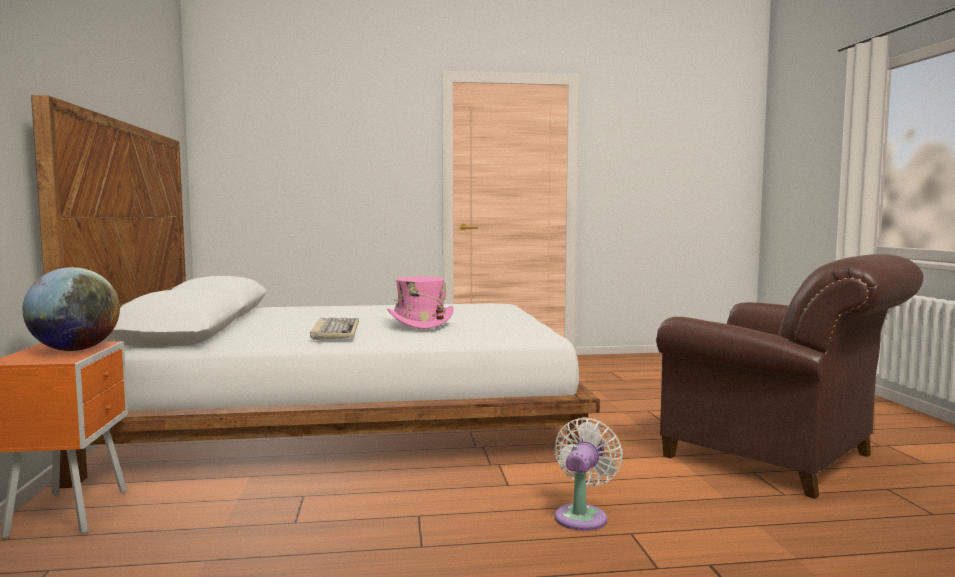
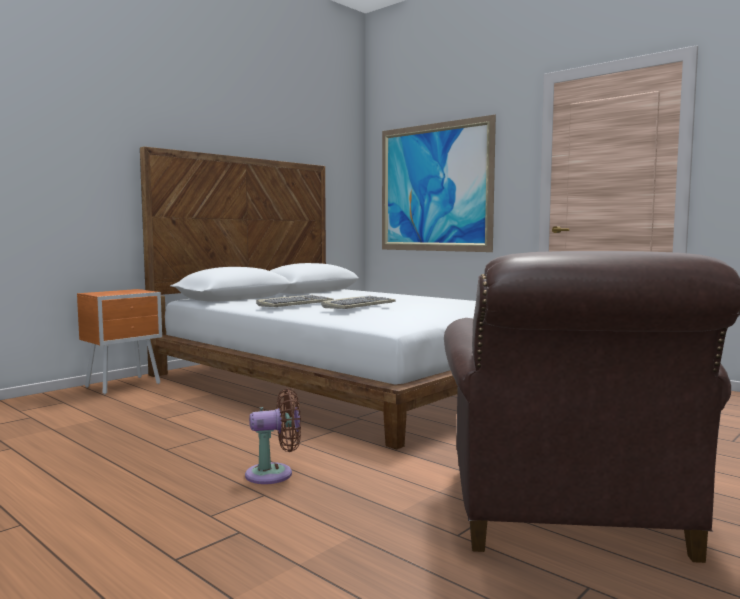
camera: 50 degrees right, 0 degrees up
globe [23,267,120,351] -> none
pink hat [387,276,454,329] -> keyboard [321,296,396,309]
white fan [554,417,623,531] -> brown fan [245,388,301,484]
none -> picture [382,115,496,252]

